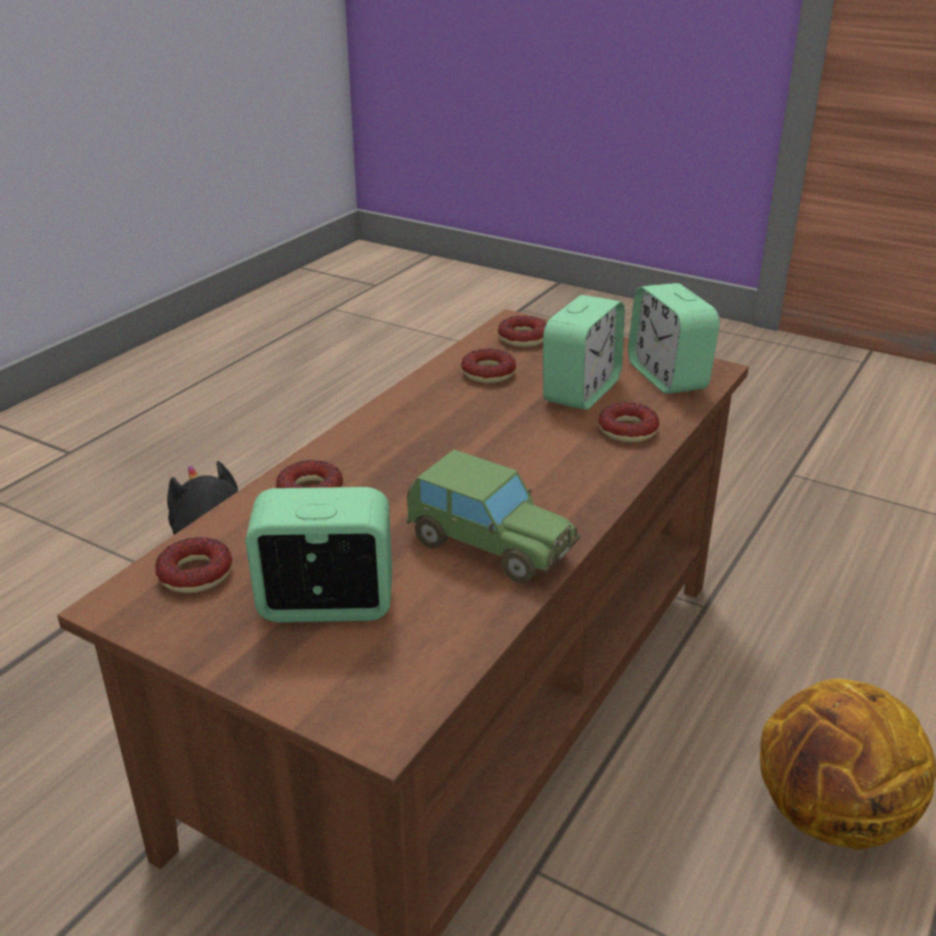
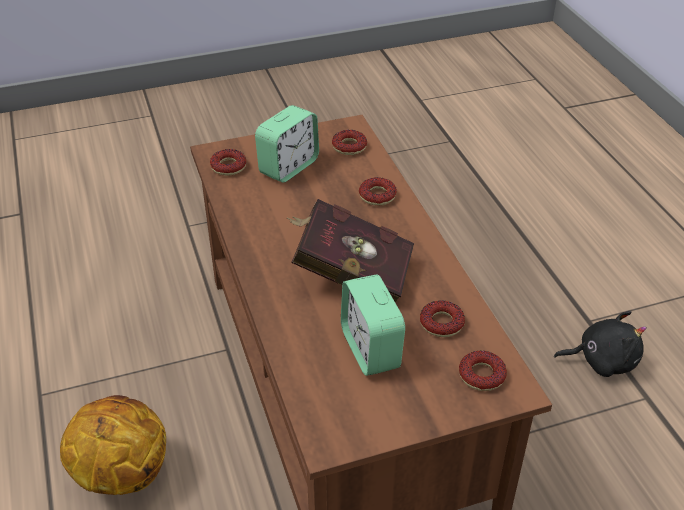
camera: 130 degrees right, 10 degrees up
toy car [407,450,580,583] -> none
donut [598,402,659,443] -> donut moved to [210,149,246,176]
alarm clock [628,283,720,394] -> none
none -> red book [287,199,414,303]

